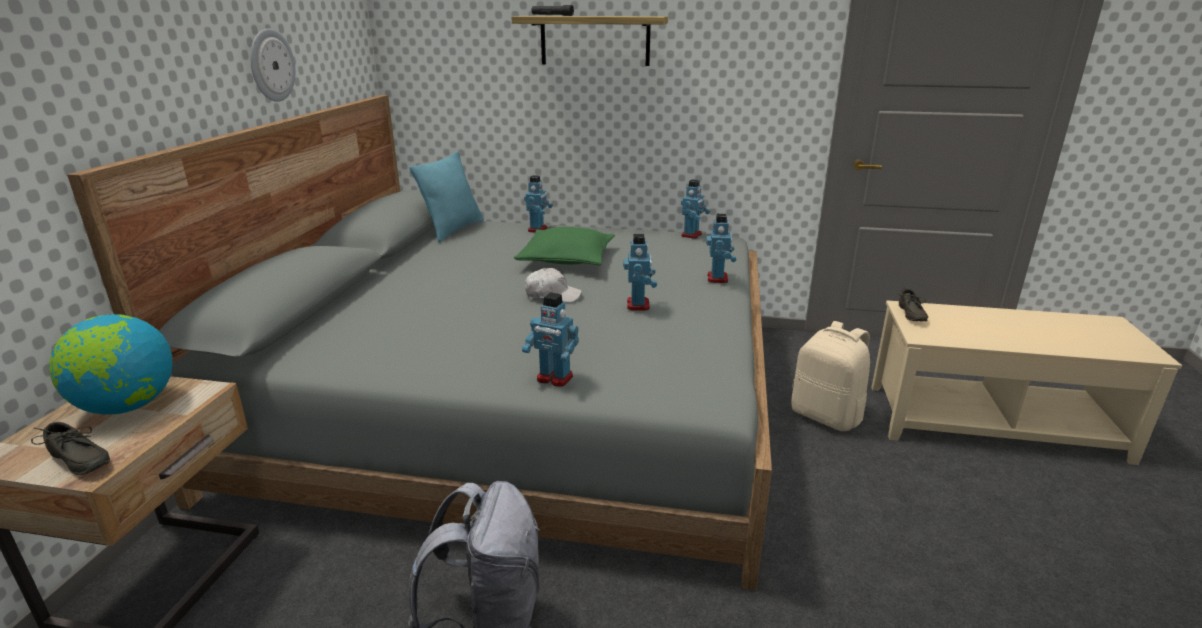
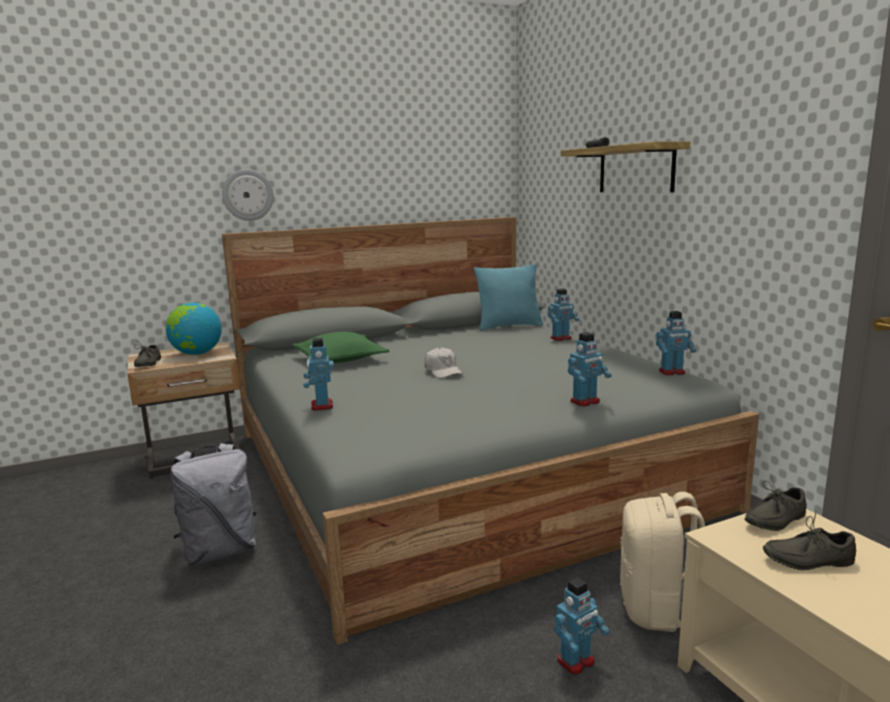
camera: 55 degrees right, 10 degrees down
wall clock [250,29,295,102] -> wall clock moved to [222,169,274,221]
green pillow [514,227,615,265] -> green pillow moved to [292,332,390,363]
toy robot [623,234,657,311] -> toy robot moved to [554,577,610,675]
none -> grey shoe [763,511,856,570]

